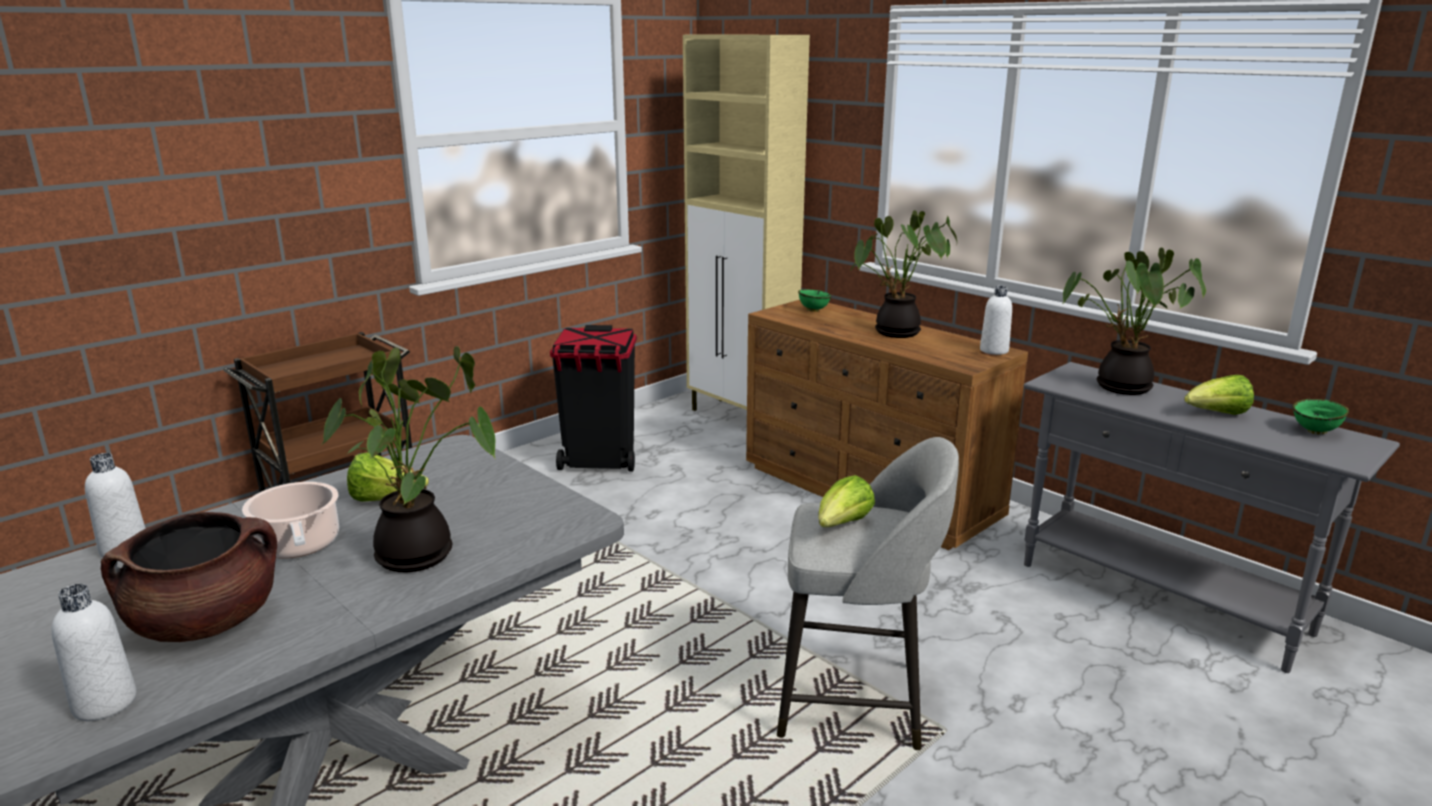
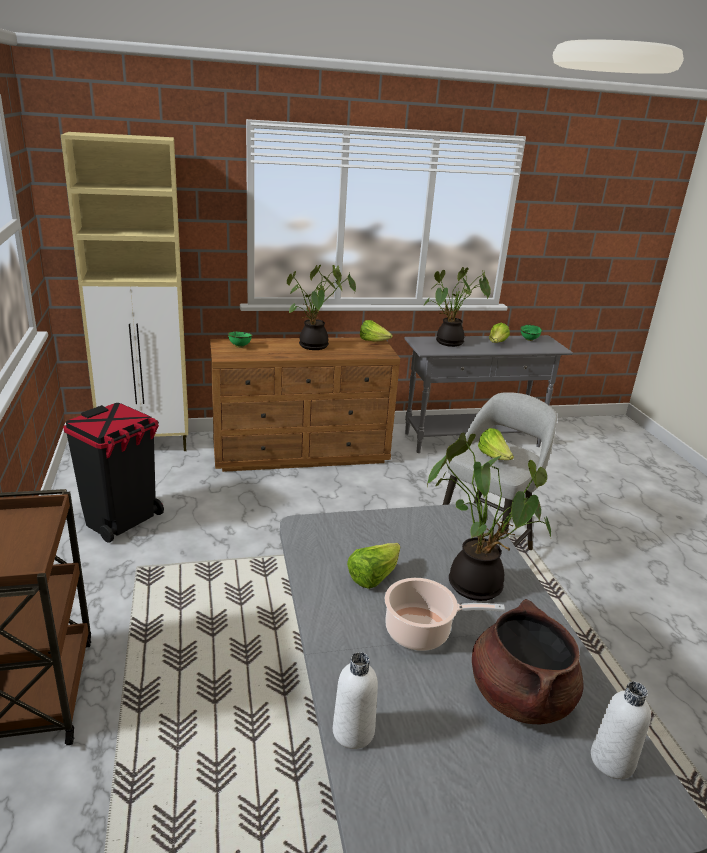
camera: 60 degrees left, 5 degrees up
white bottle [980,286,1012,355] -> lettuce [360,320,393,341]

